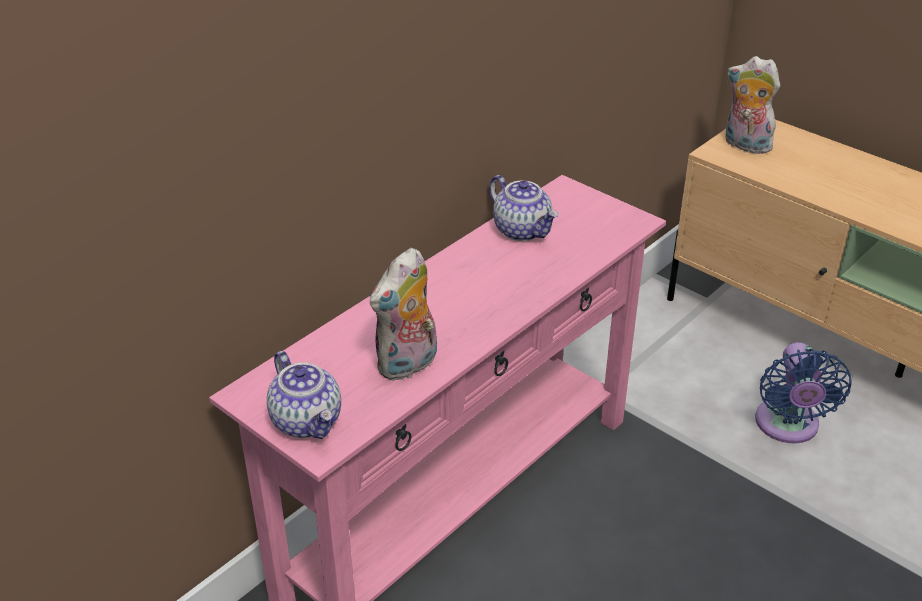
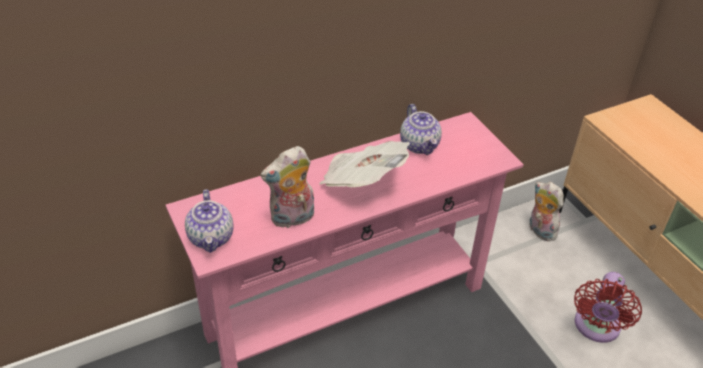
camera: 20 degrees right, 5 degrees up
plush toy [726,56,780,154] -> plush toy moved to [530,182,564,242]
blue fan [755,342,852,444] -> red fan [574,272,642,343]
none -> newspaper [320,141,410,188]

